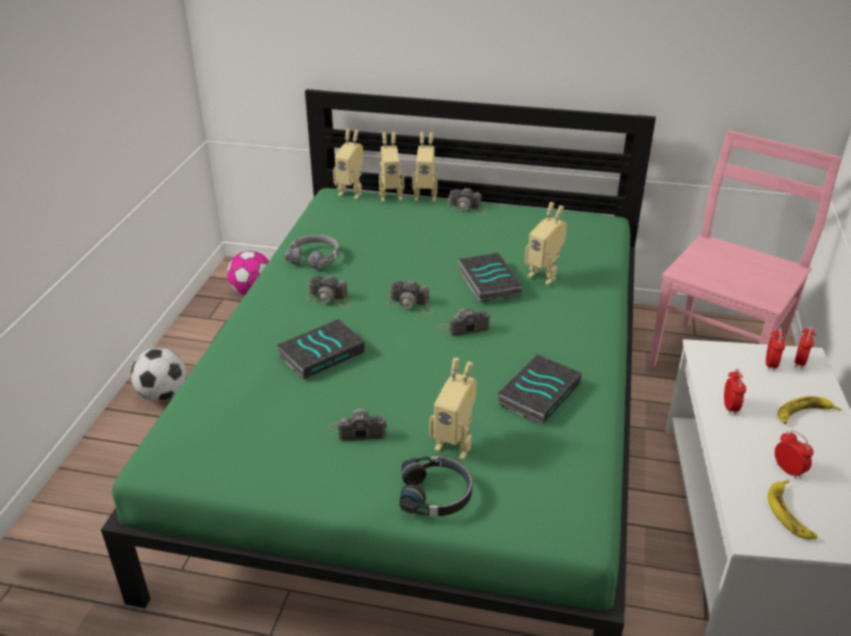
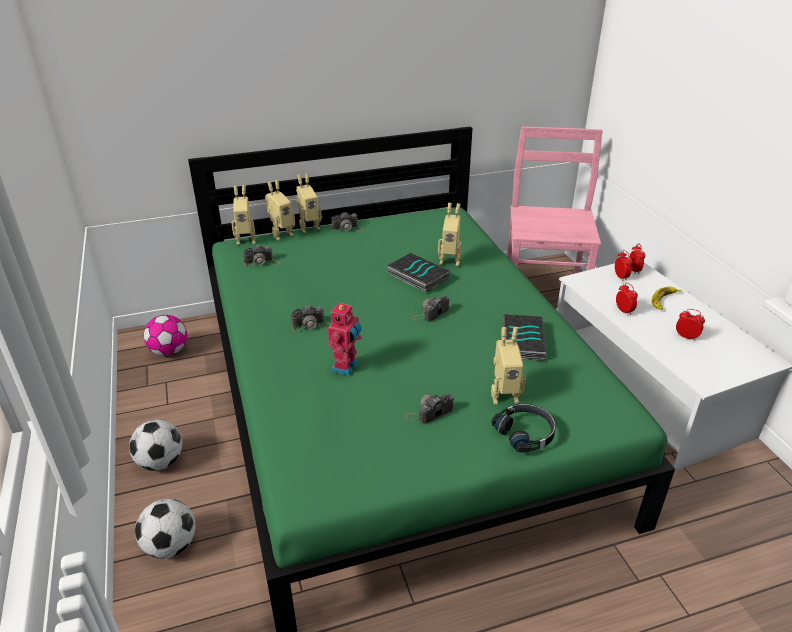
camera: 30 degrees left, 0 degrees up
book [276,319,365,380] -> toy robot [328,301,362,376]
grey headphones [285,234,339,269] -> none
camera [388,280,433,314] -> camera moved to [243,245,280,267]
banana [768,479,817,539] -> none
none -> football [135,499,195,559]

